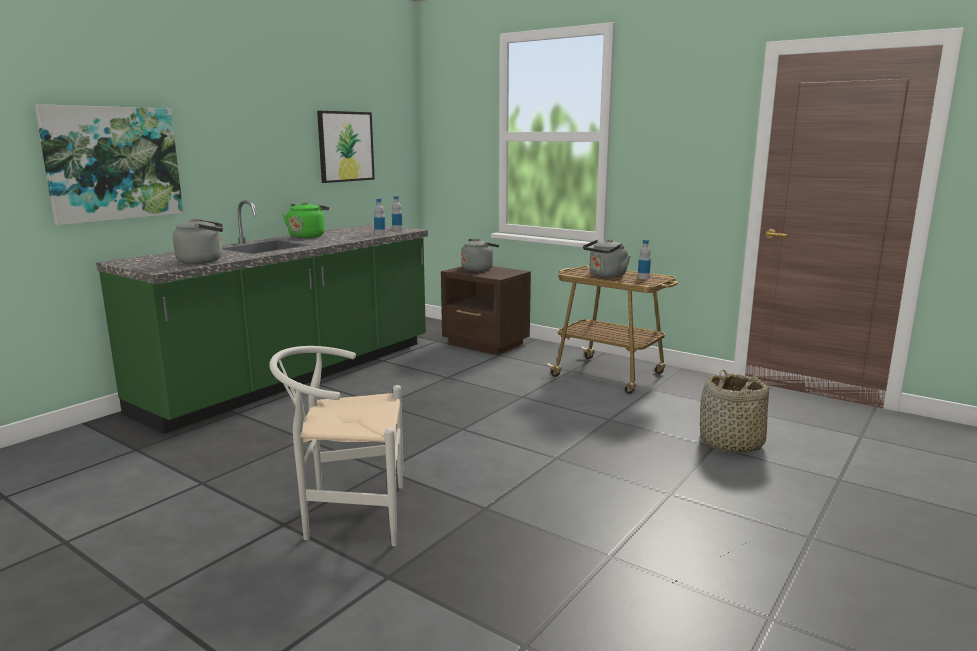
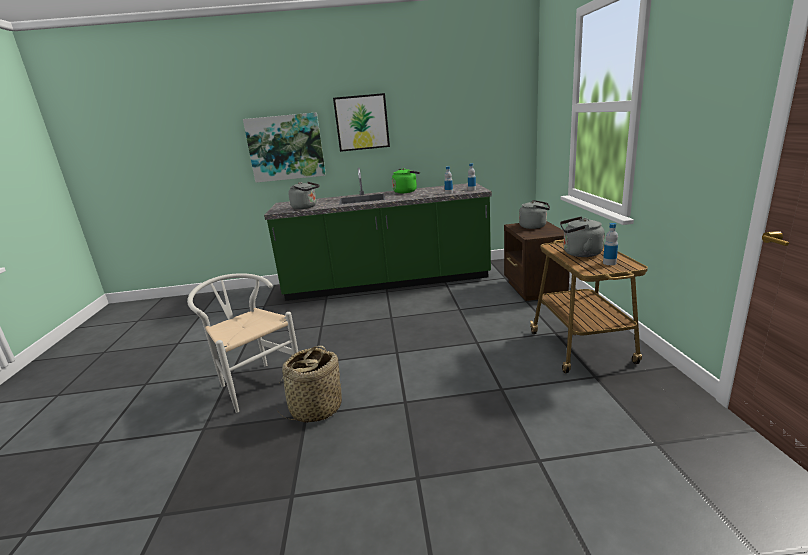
camera: 50 degrees right, 5 degrees up
picture [317,111,375,183] -> picture moved to [333,93,390,152]
basket [700,369,769,453] -> basket moved to [274,346,342,423]

